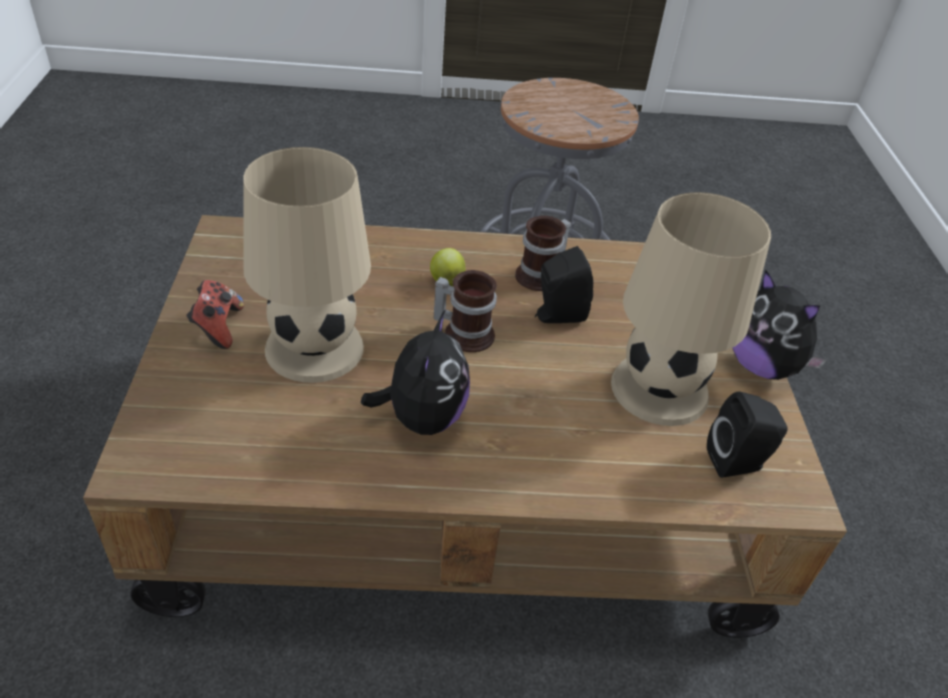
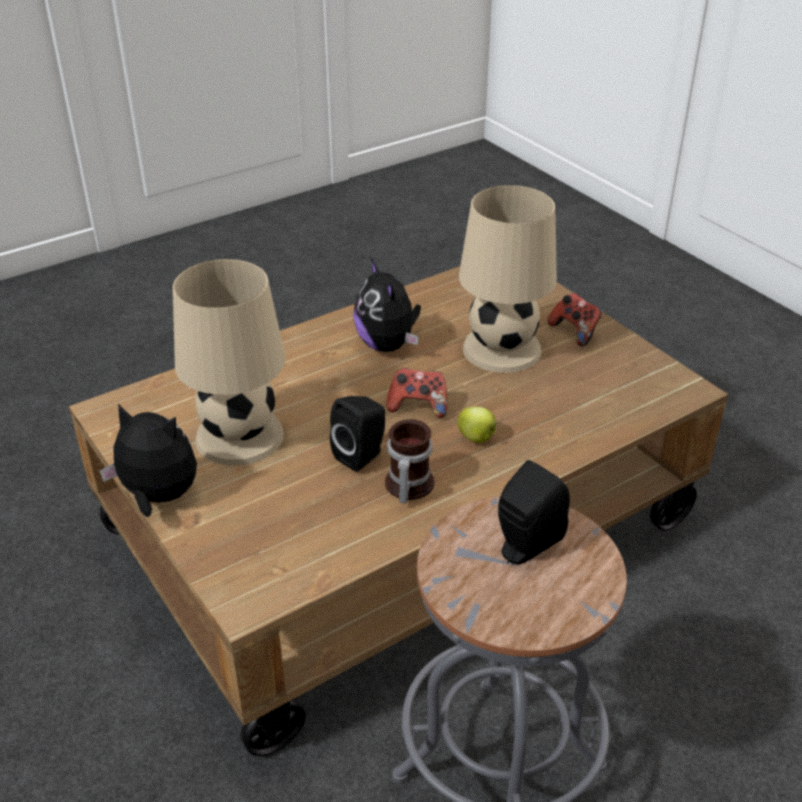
camera: 150 degrees right, 5 degrees down
mug [434,270,497,352] -> game controller [386,368,447,418]
black speaker [707,392,788,478] -> black speaker moved to [498,460,570,564]

